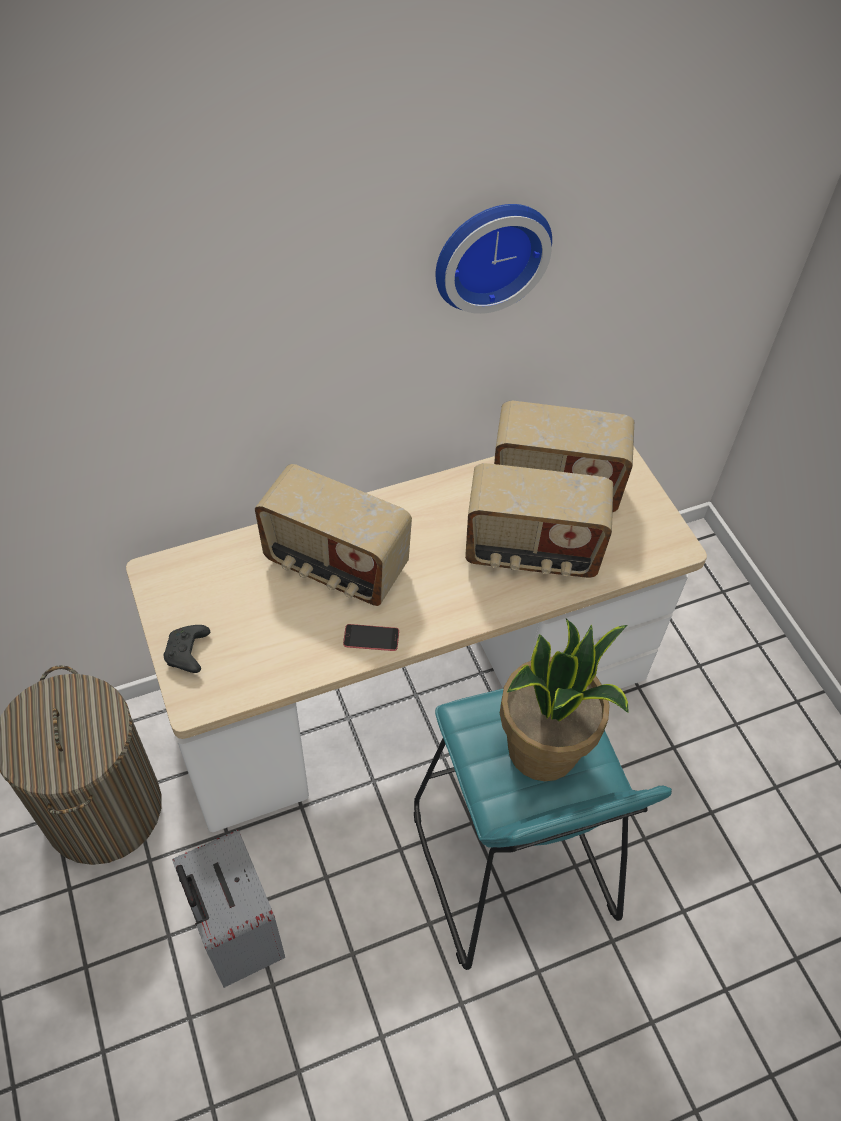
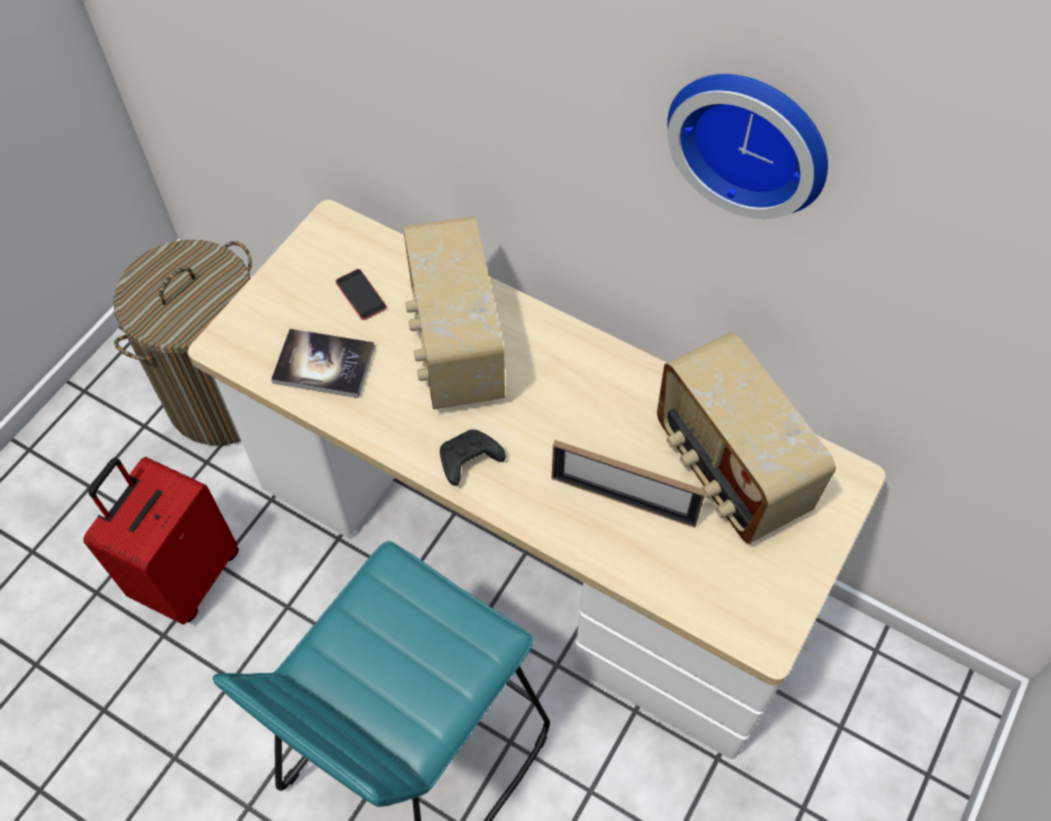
camera: 55 degrees right, 5 degrees up
black game controller [164,625,210,673] -> black game controller moved to [440,429,506,486]
grey suitcase [172,830,285,988] -> red suitcase [83,457,239,625]
phone [343,624,399,651] -> phone moved to [335,269,387,320]
radio [465,463,613,578] -> picture frame [552,440,706,528]
potted plant [500,619,628,781] -> none
none -> book [271,329,375,398]

